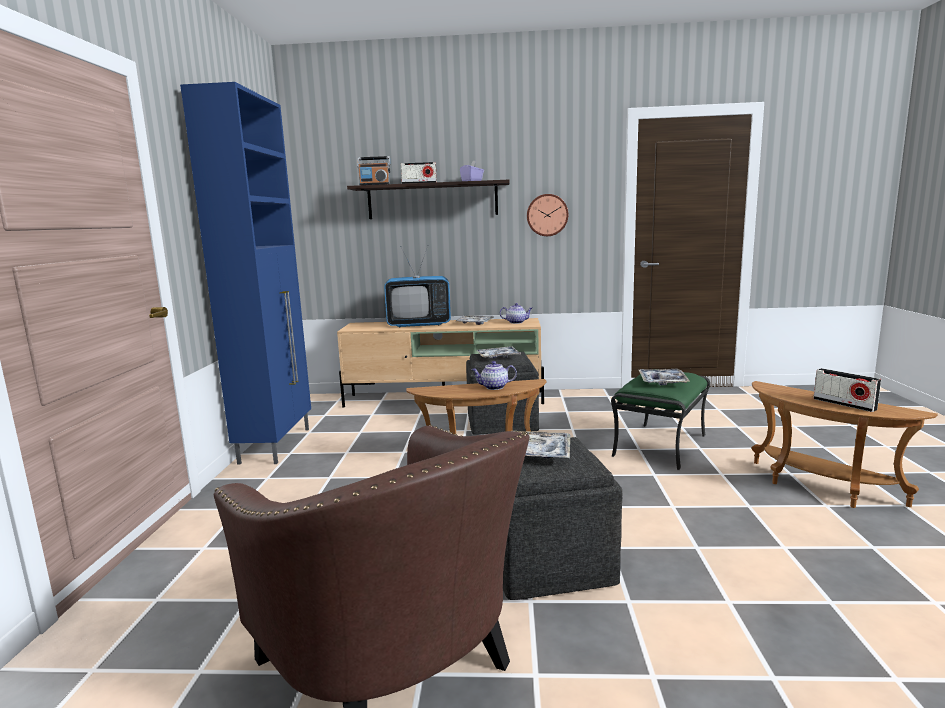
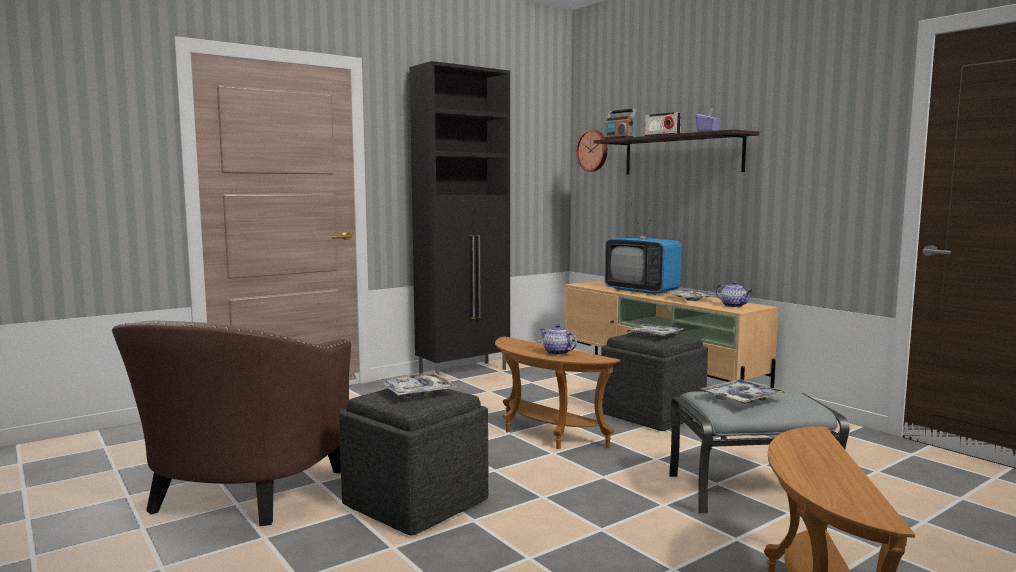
camera: 50 degrees right, 5 degrees down
blue cabinet [180,82,311,465] -> black cabinet [410,61,510,379]
wall clock [527,194,568,236] -> wall clock moved to [576,130,608,171]
green ottoman [611,369,710,470] -> grey ottoman [669,389,849,514]
radio [813,368,881,412] -> none

